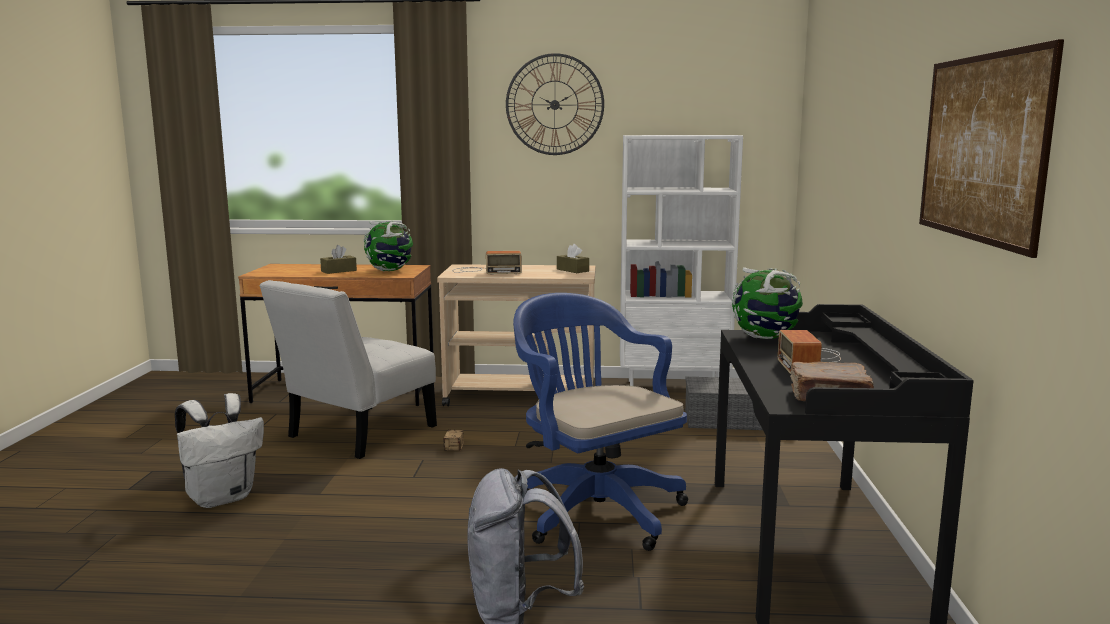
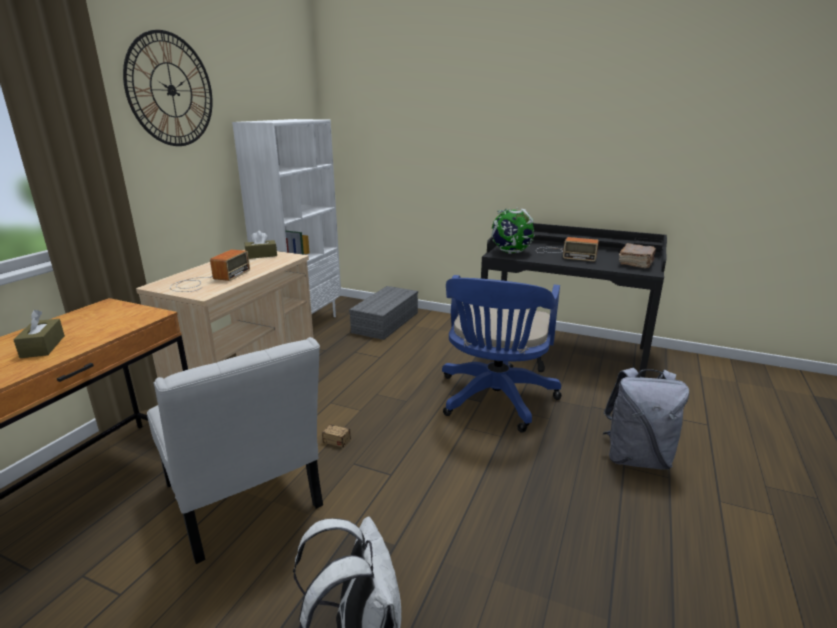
camera: 70 degrees left, 10 degrees up
globe [363,221,413,271] -> none
blue office chair [513,293,688,551] -> blue office chair turned 60 degrees counterclockwise [442,275,562,433]
picture [919,39,1064,258] -> none

